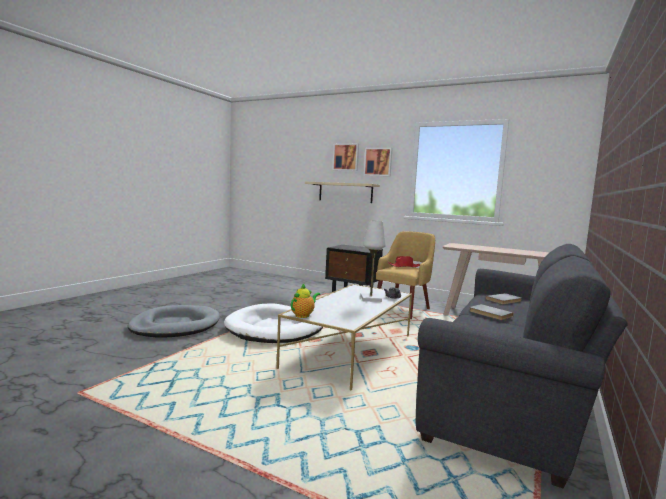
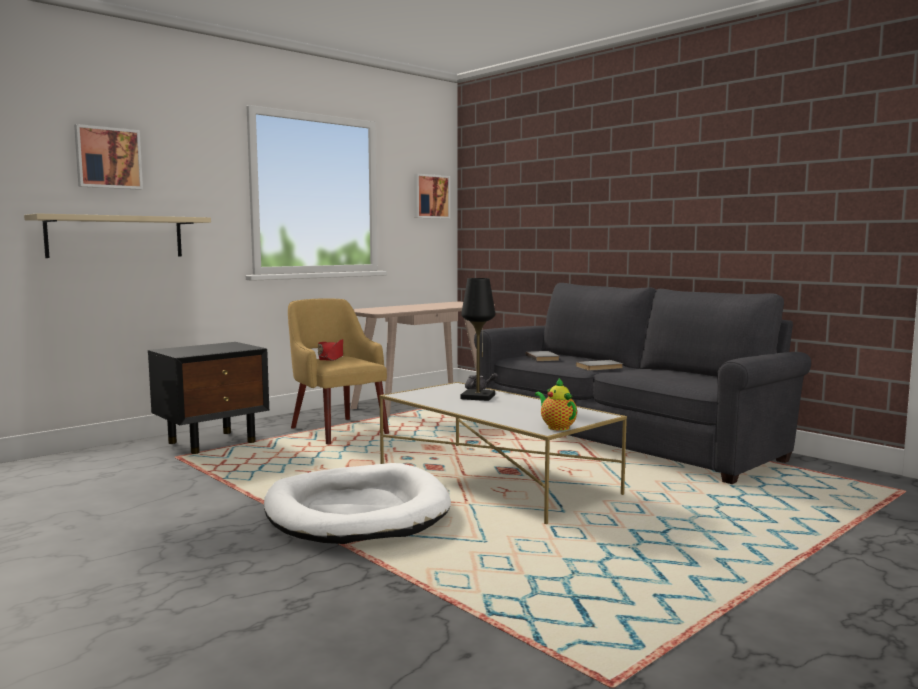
camera: 70 degrees left, 0 degrees up
grey dog bed [128,305,220,337] -> none
white table lamp [360,220,386,302] -> black table lamp [461,278,495,401]
picture [364,148,393,176] -> picture moved to [414,174,450,219]

